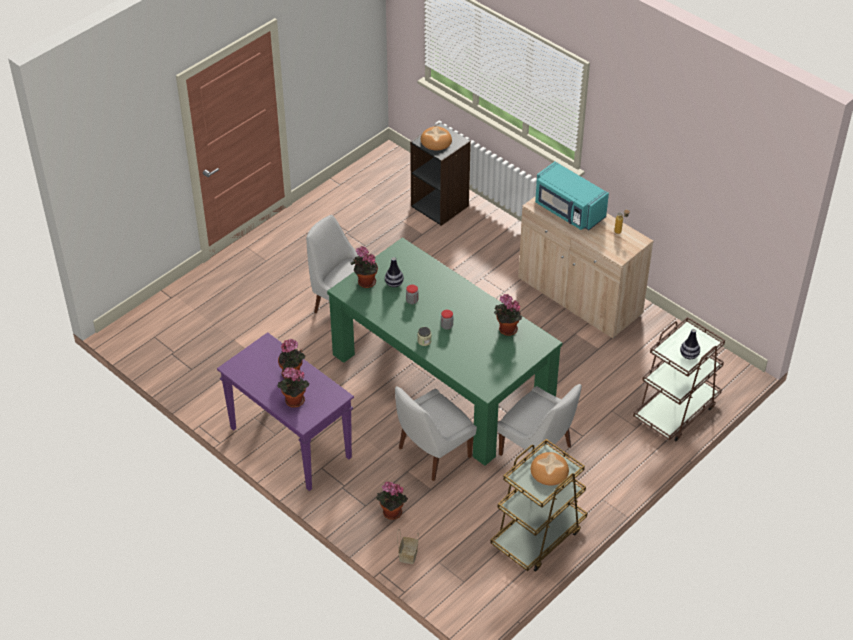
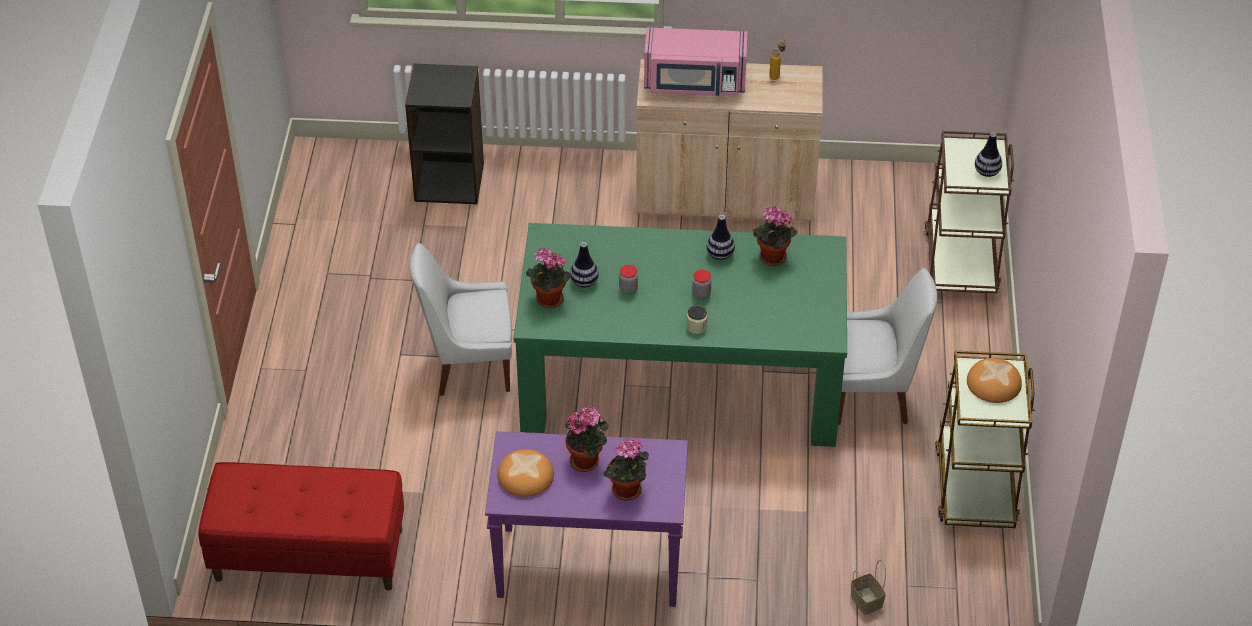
camera: 40 degrees left, 0 degrees up
potted plant [376,482,408,520] -> none
white chair [395,386,477,481] -> none
bread [421,126,452,150] -> bread moved to [497,449,554,497]
turquoise microwave [535,162,609,230] -> pink microwave [644,27,748,96]
none -> red bench [198,462,404,591]
none -> vase [706,215,735,260]

